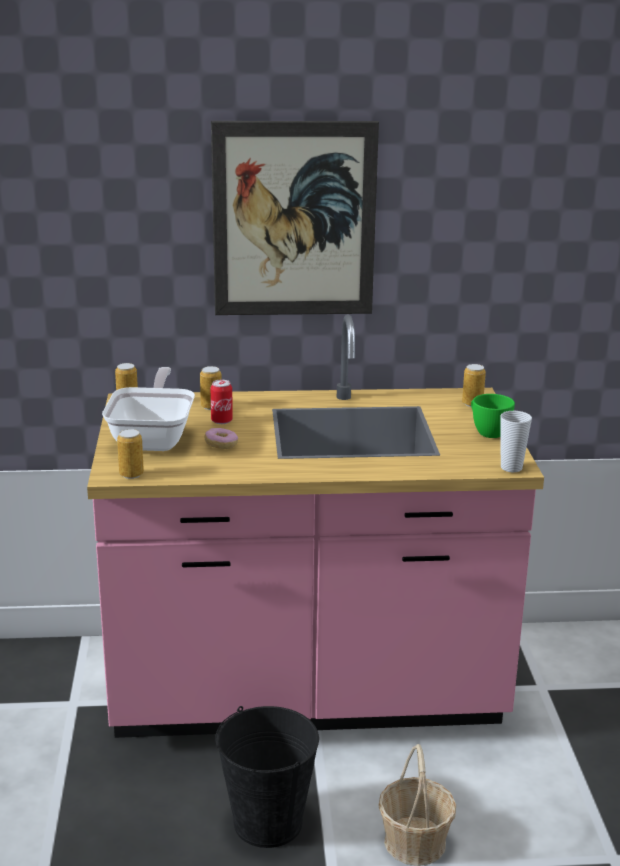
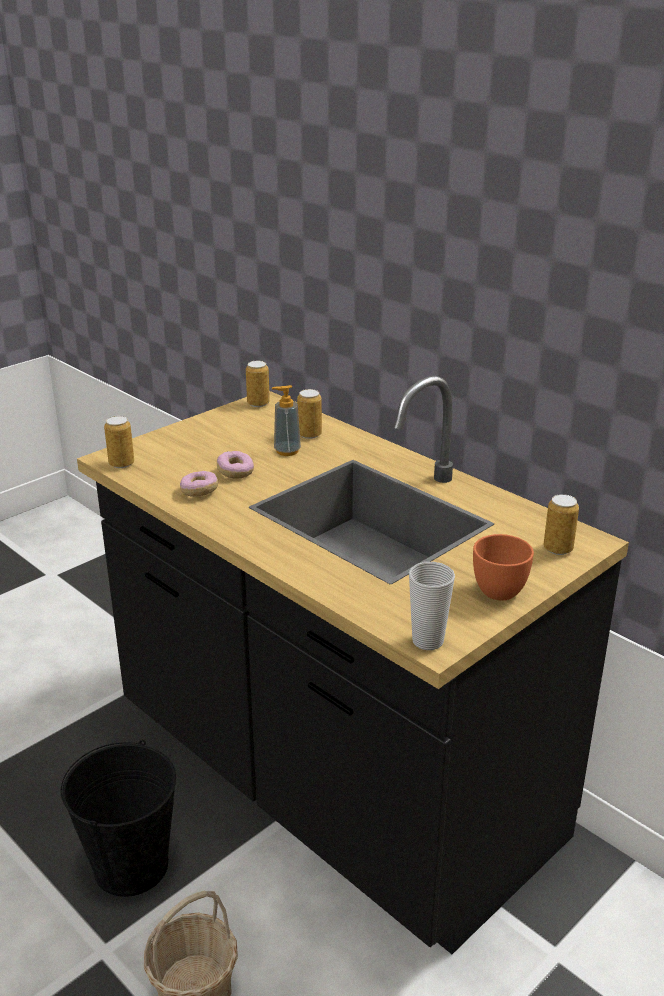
camera: 50 degrees right, 5 degrees up
pink counter [87,315,544,738] -> black counter [77,376,629,954]
frying pan [102,367,195,451] -> none
picture [211,121,379,315] -> none
can [211,380,233,424] -> soap dispenser [272,385,301,456]
green cup [471,394,515,438] -> orange cup [473,534,534,601]
none -> donut [180,471,218,497]

